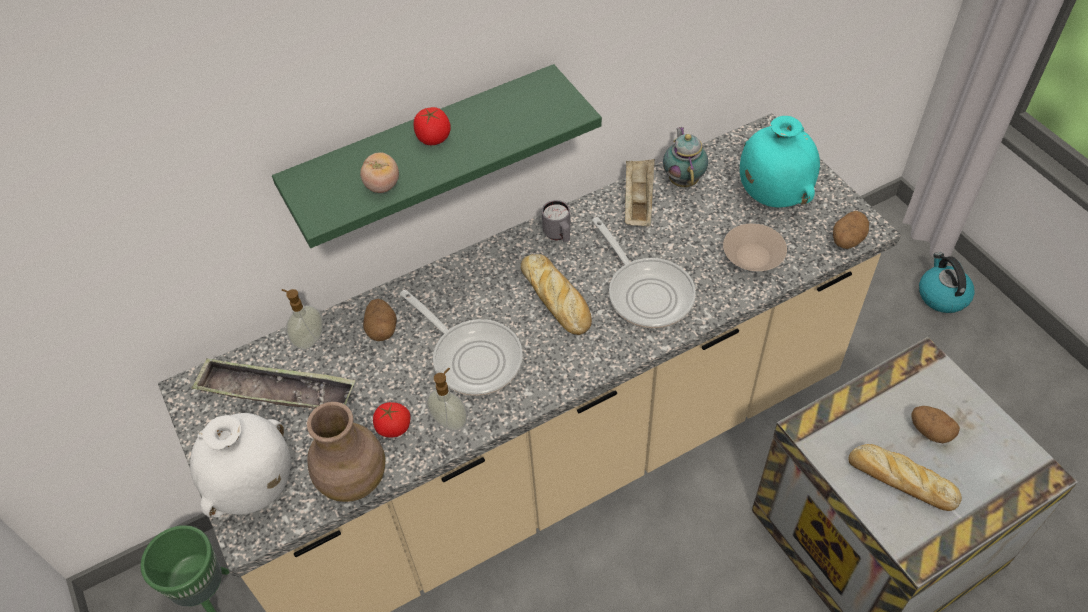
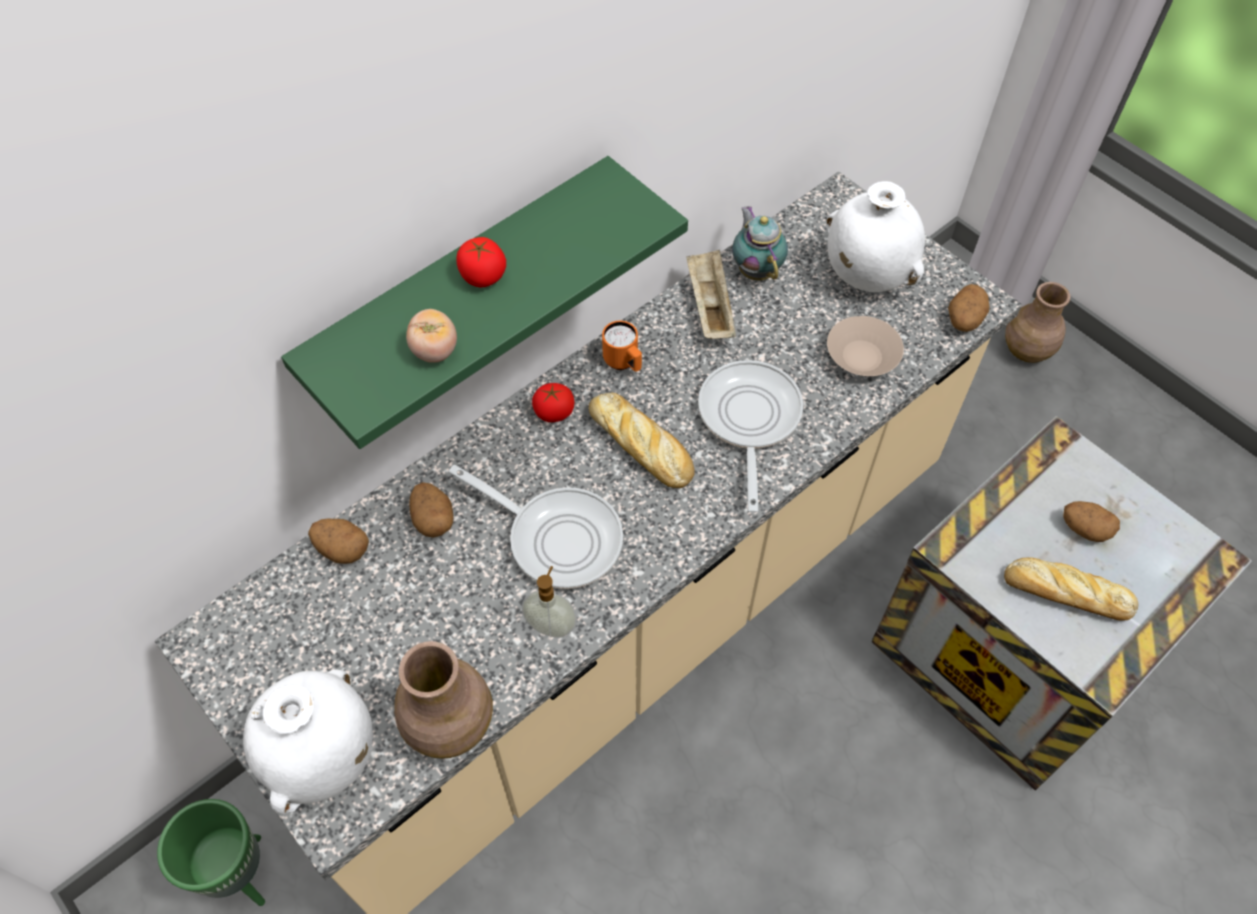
camera: 15 degrees left, 5 degrees up
tray [191,358,356,409] -> none
soap dispenser [282,289,323,350] -> potato [308,519,369,564]
tomato [373,402,410,438] -> tomato moved to [532,383,574,422]
grey mug [542,200,571,242] -> orange mug [602,321,642,372]
frying pan [592,217,696,329] -> frying pan turned 135 degrees counterclockwise [698,360,803,513]
turquoise vase [740,116,820,207] -> white vase [826,181,925,292]
kettle [919,252,975,313] -> brown vase [1005,282,1070,363]

